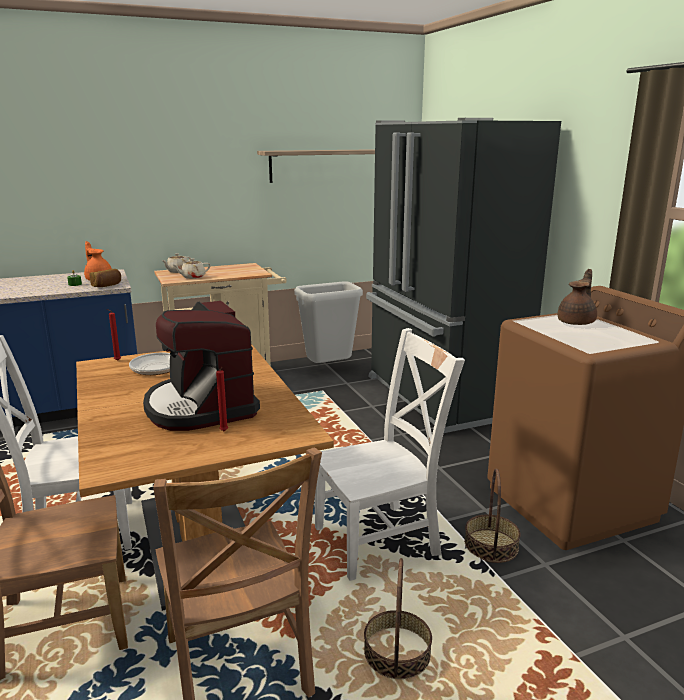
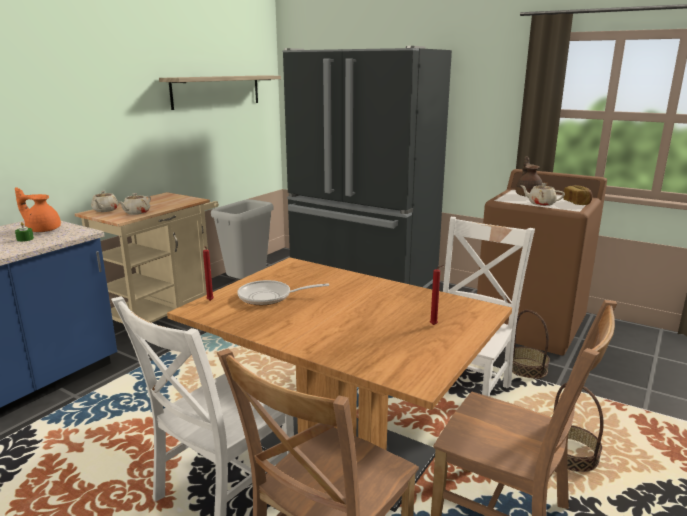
camera: 35 degrees left, 0 degrees up
bread [89,269,121,287] -> bread moved to [564,185,593,205]
coffee machine [143,301,260,431] -> none
none -> beige teapot [520,183,565,206]

